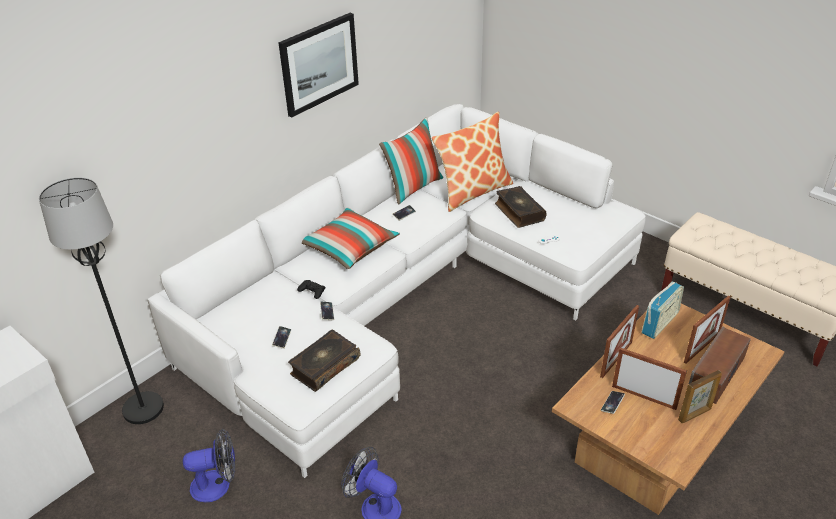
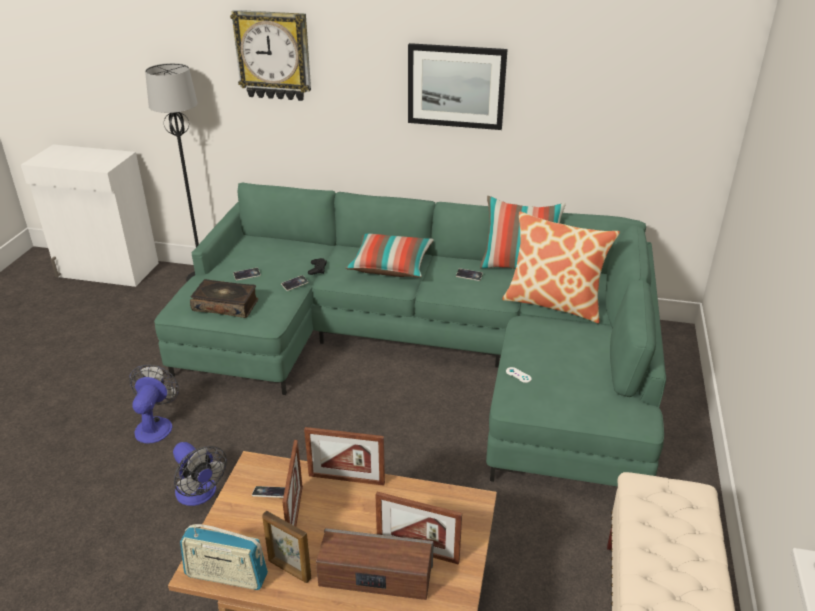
camera: 60 degrees right, 5 degrees down
white sofa [147,104,646,478] -> green sofa [154,183,666,487]
fan [183,429,235,502] -> fan moved to [173,442,227,506]
book [495,186,547,228] -> none
radio [641,281,684,339] -> radio moved to [180,524,268,590]
none -> wall clock [230,10,311,101]

